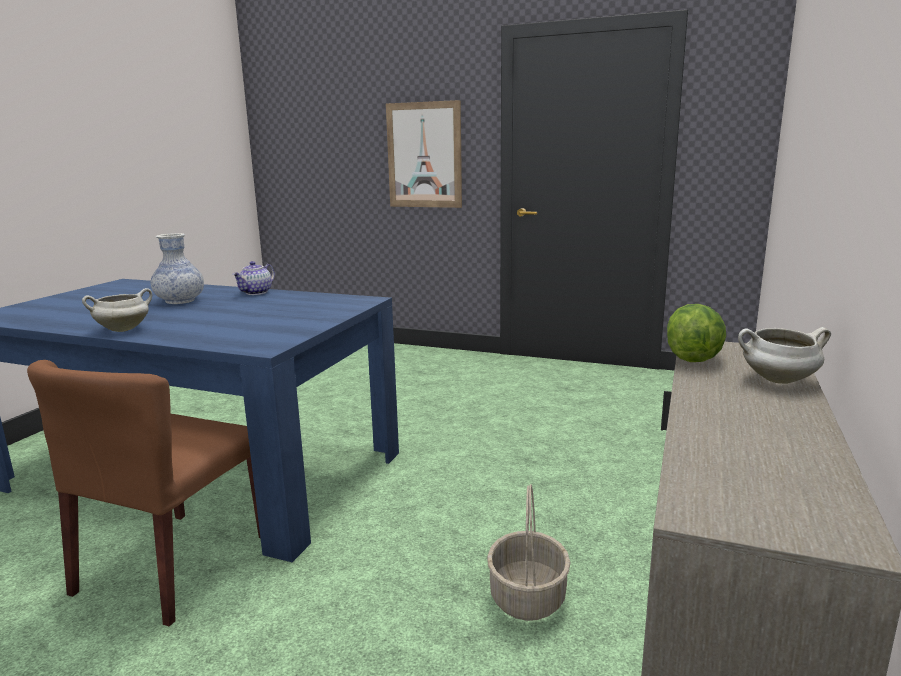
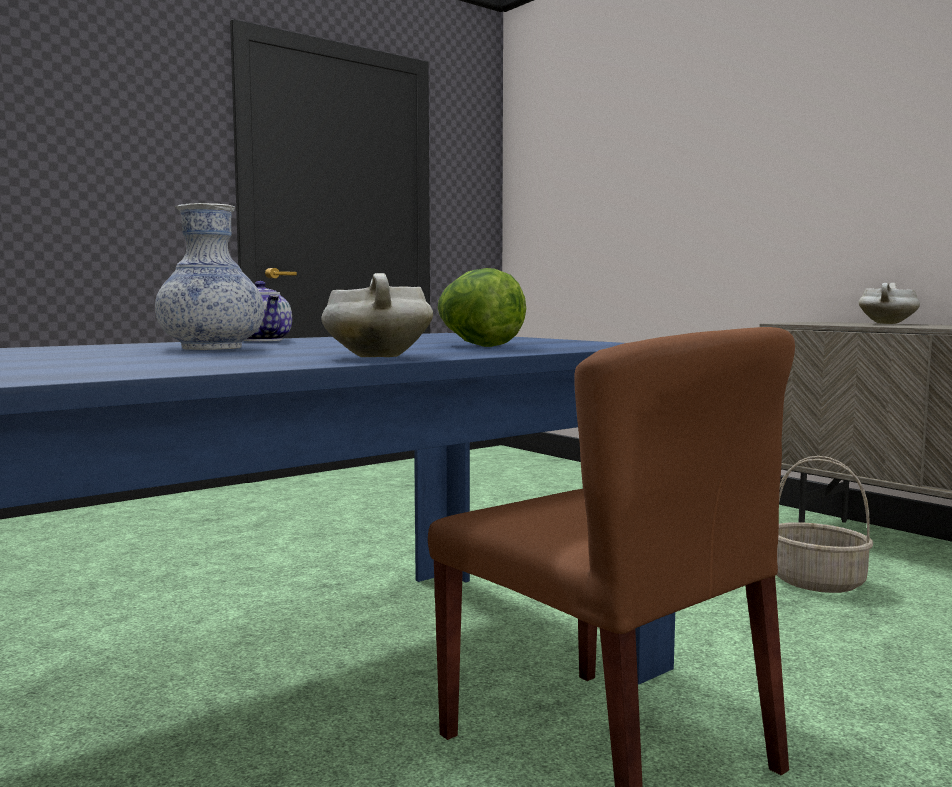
camera: 60 degrees left, 10 degrees down
picture [386,100,462,208] -> none
lettuce [667,304,726,362] -> lettuce moved to [438,268,526,347]

